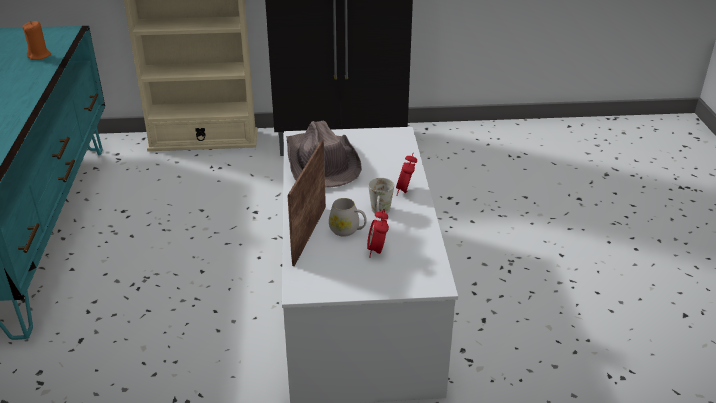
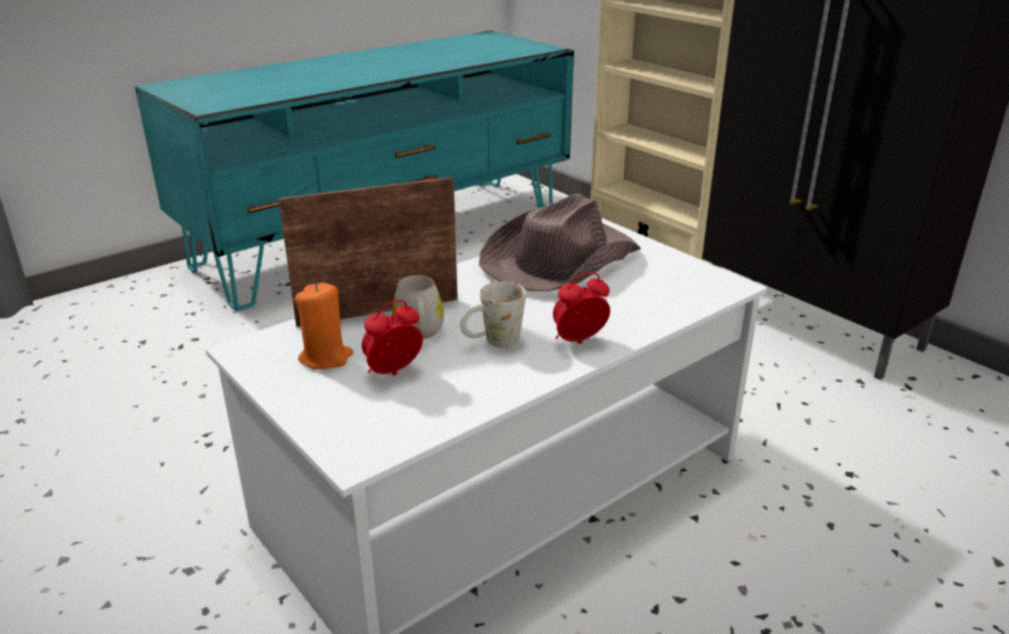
camera: 55 degrees right, 5 degrees down
orange candle [23,21,51,60] -> orange candle moved to [295,283,353,369]

